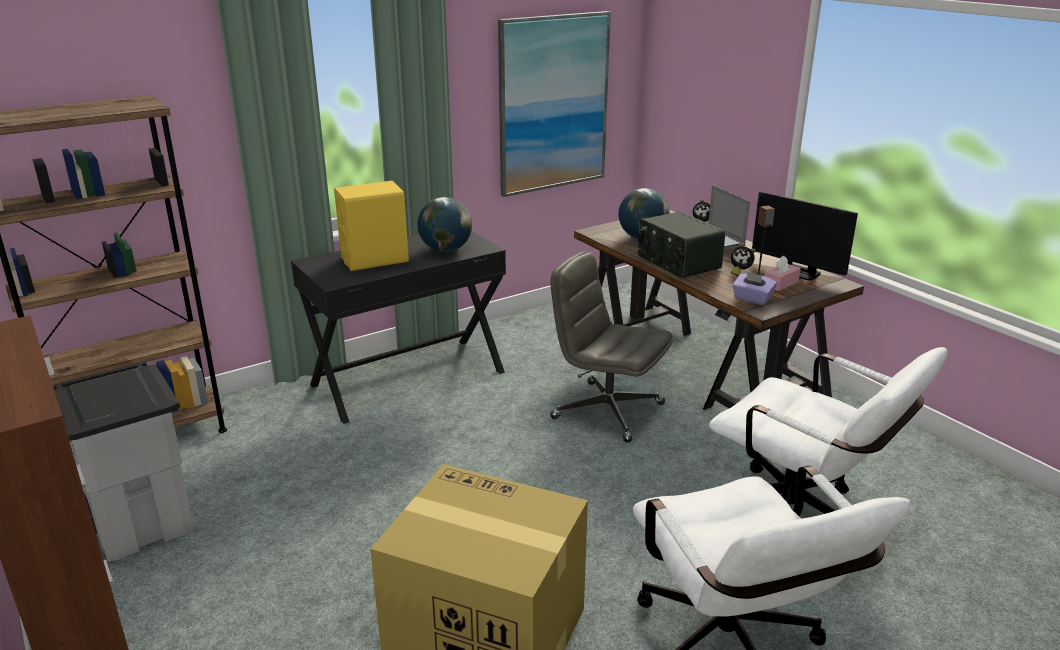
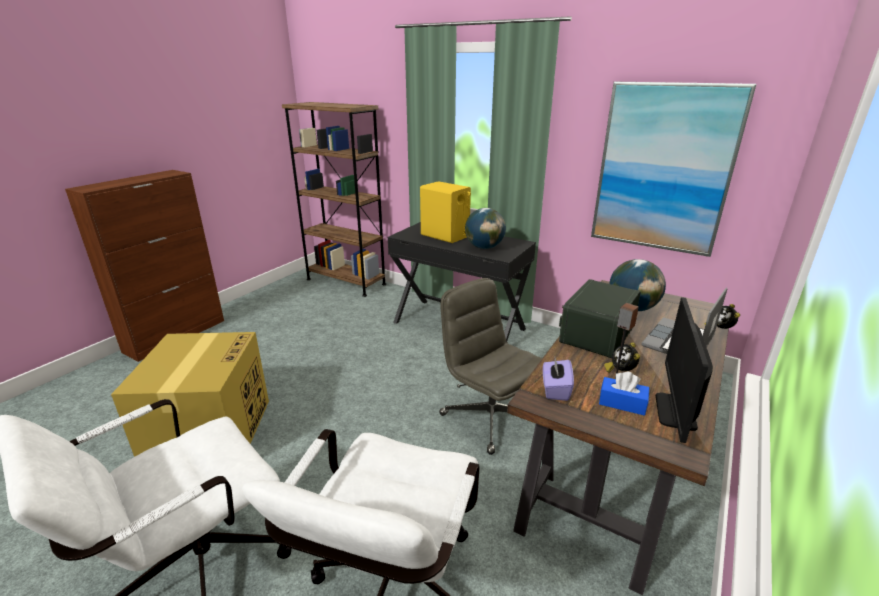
camera: 65 degrees right, 0 degrees up
grey trash can [53,361,194,562] -> none
grey office chair [550,251,673,442] -> grey office chair turned 45 degrees counterclockwise [439,278,542,455]
pink tissue box [764,256,801,291] -> blue tissue box [599,372,650,416]

